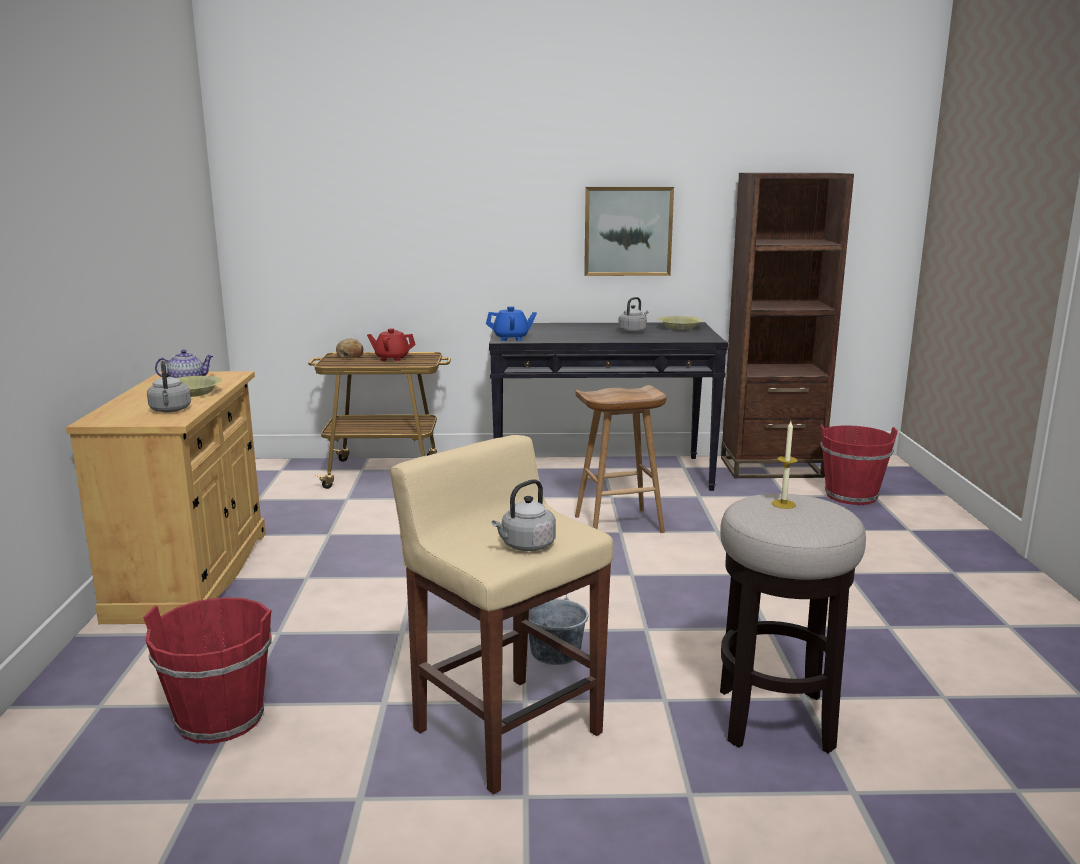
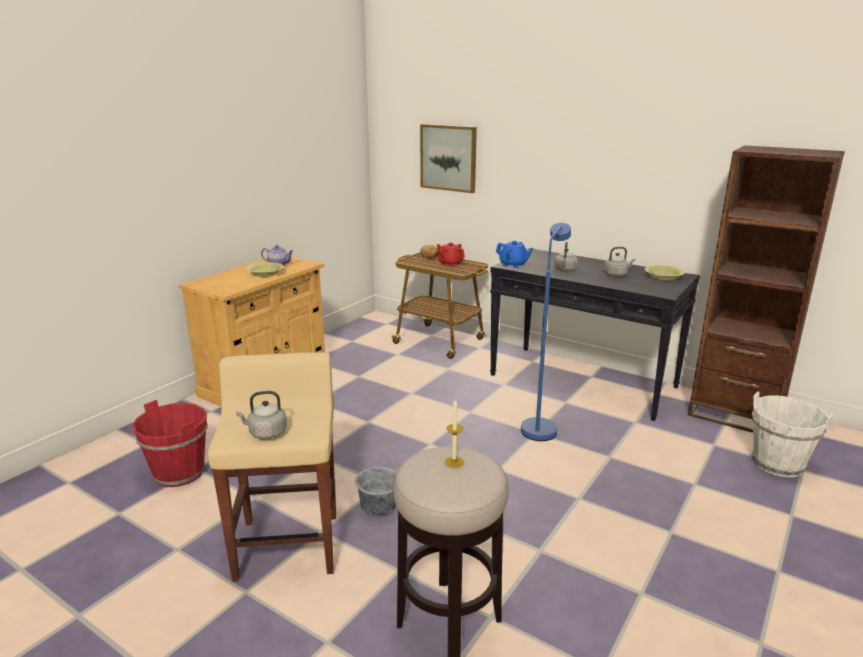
camera: 35 degrees right, 5 degrees up
grey kettle [147,361,191,412] -> grey kettle moved to [554,242,578,272]
brown stool [575,385,666,533] -> blue floor lamp [521,223,571,441]
picture [584,187,674,276] -> picture moved to [420,124,477,193]
red bucket [820,425,898,505] -> white bucket [752,392,833,477]

